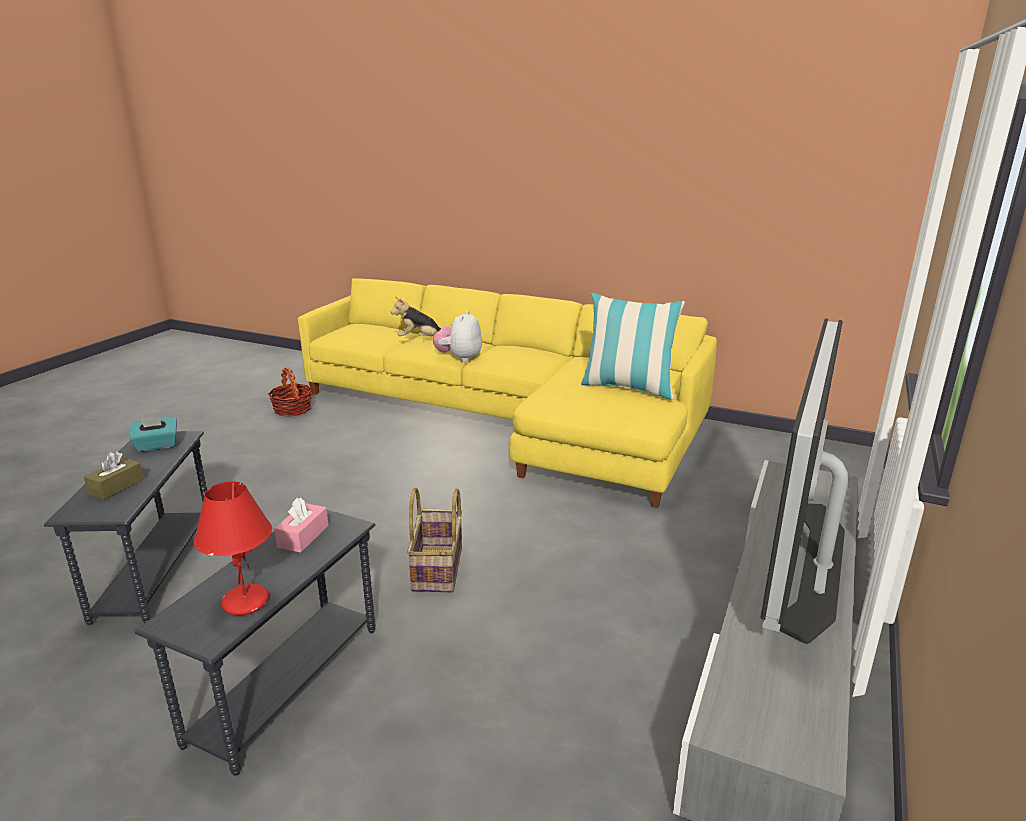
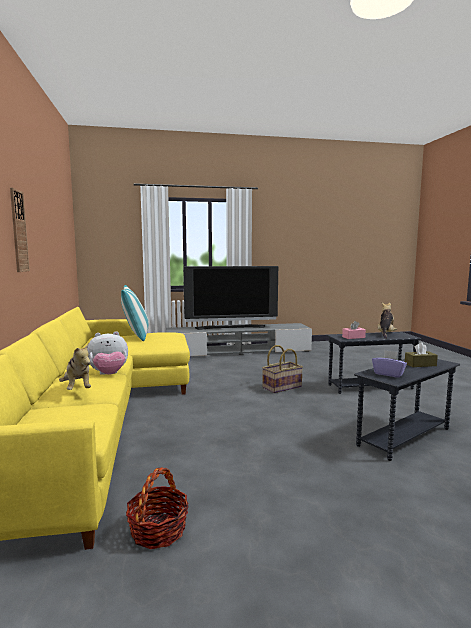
camera: 125 degrees left, 15 degrees down
turquoise tissue box [130,417,177,452] -> purple tissue box [372,350,407,378]
red table lamp [194,481,272,616] -> plush toy [378,302,397,339]
none -> wall clock [10,188,30,272]

